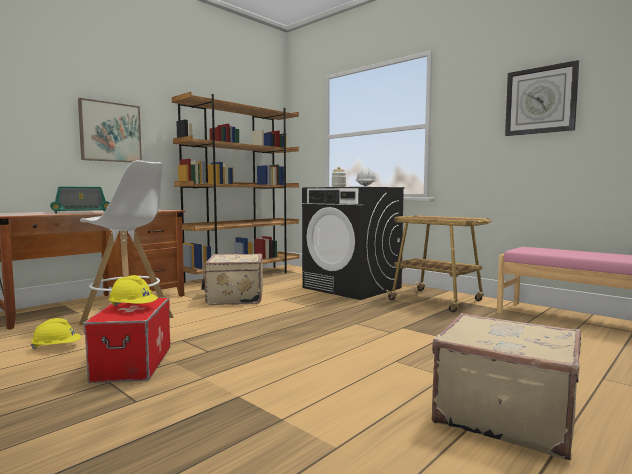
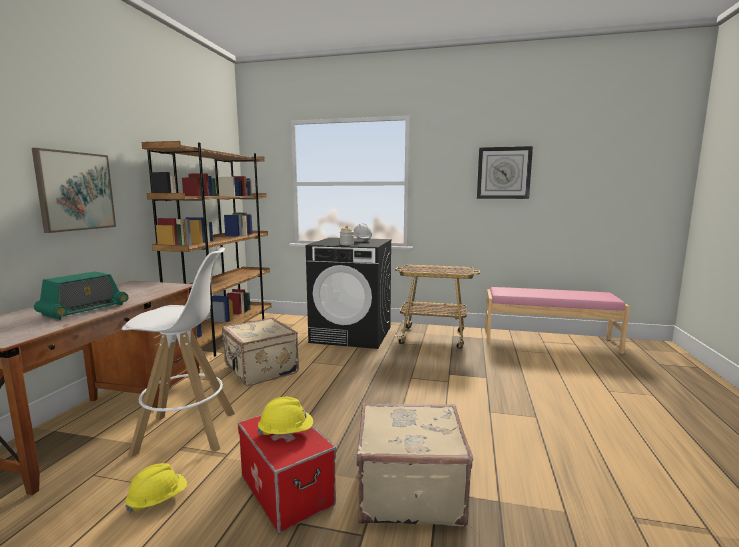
camera: 30 degrees left, 5 degrees up
beige suitcase [432,313,581,460] -> beige suitcase moved to [356,403,473,526]

